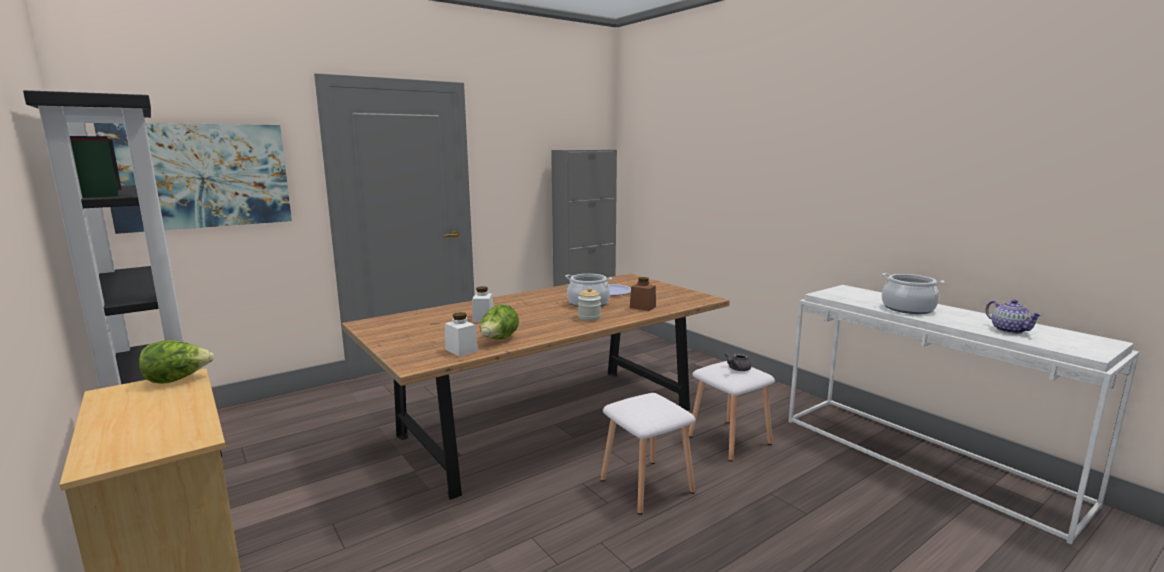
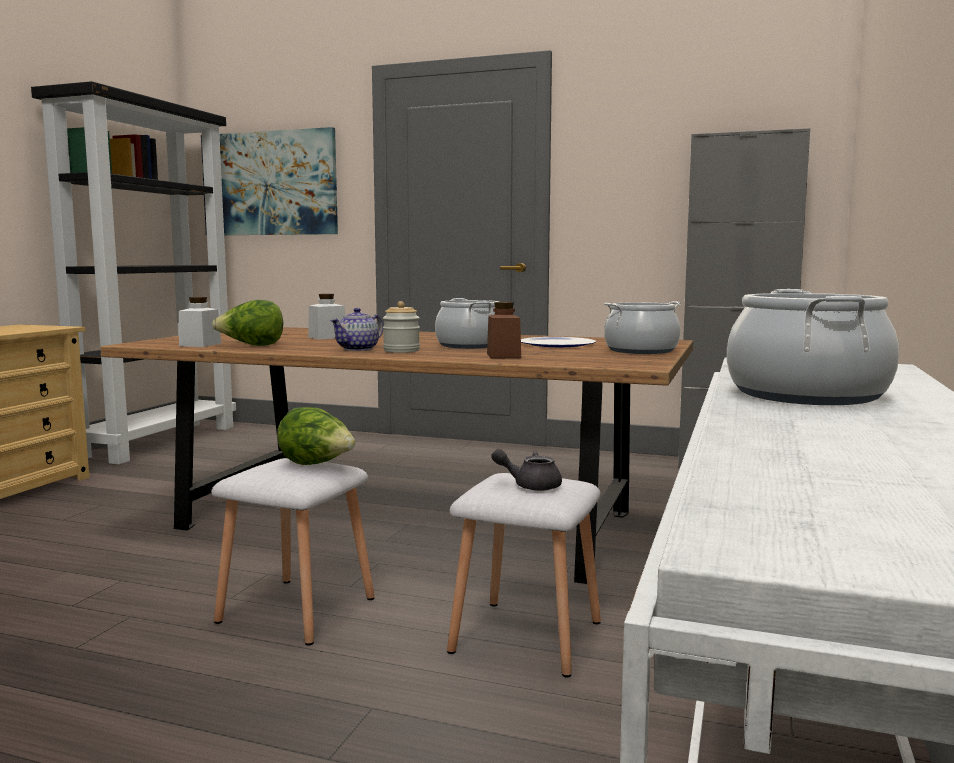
camera: 55 degrees right, 5 degrees down
lettuce [139,340,214,384] -> lettuce moved to [277,407,356,465]
teapot [985,300,1042,334] -> teapot moved to [330,308,383,351]
none -> cooking pot [604,301,681,354]

